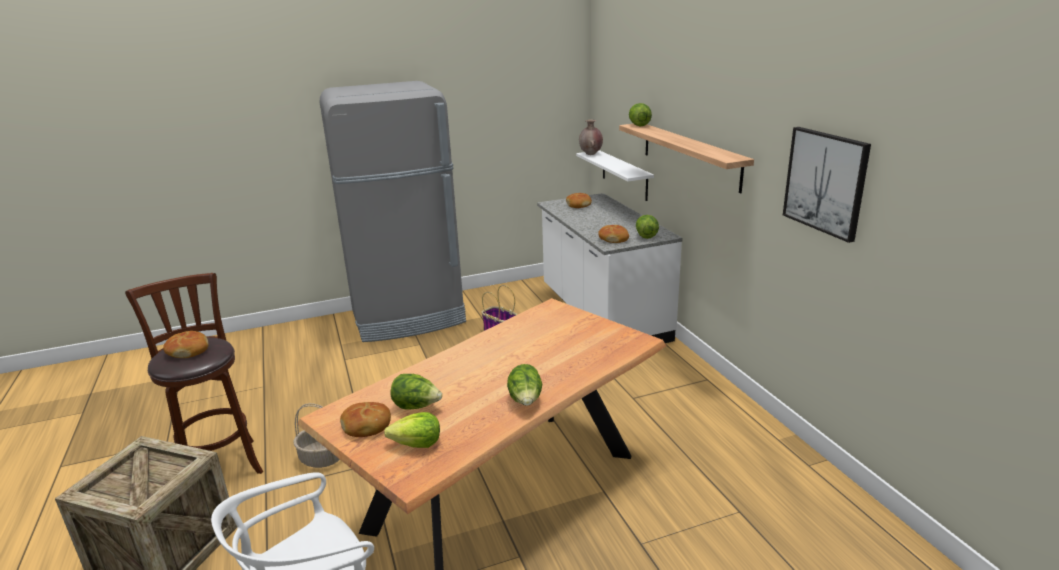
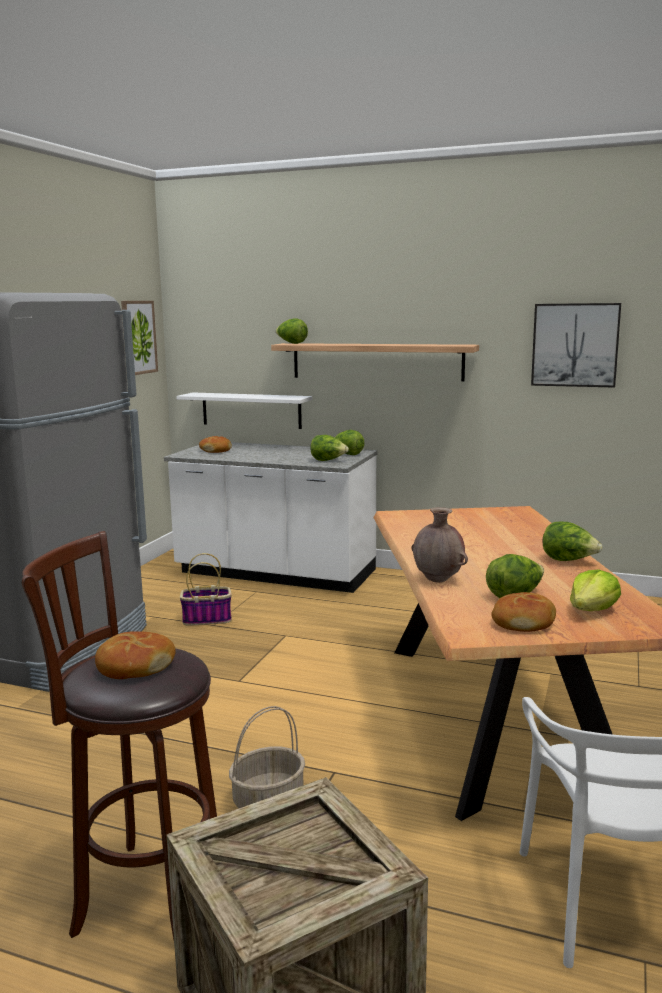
camera: 50 degrees left, 10 degrees down
brown vase [579,119,603,155] -> brown vase moved to [412,507,468,583]
bread [598,225,629,243] -> lettuce [310,435,349,461]
none -> picture [121,301,158,375]

